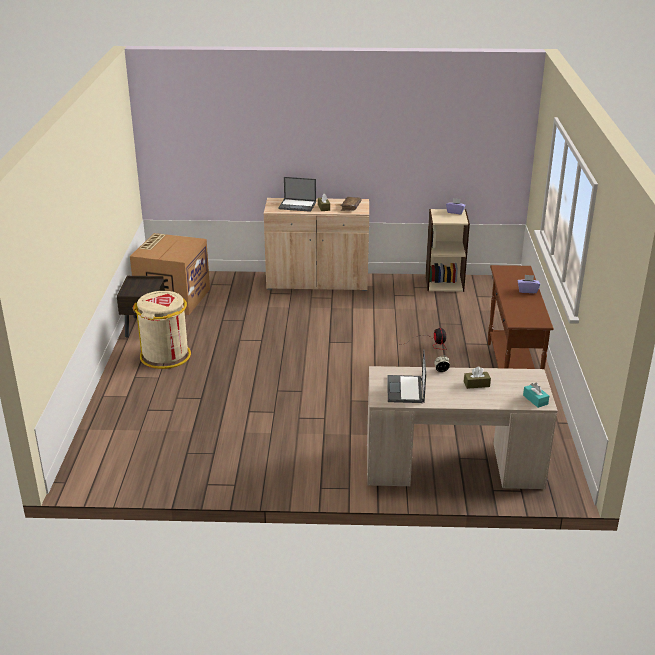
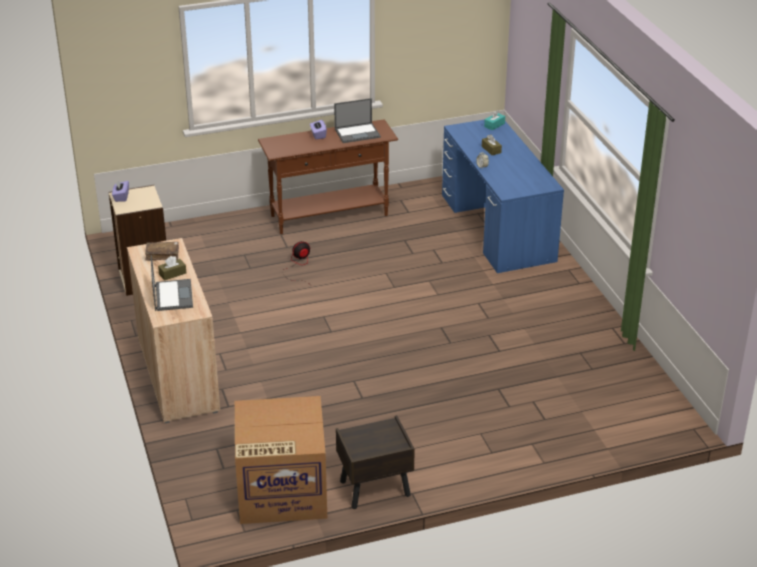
camera: 110 degrees left, 5 degrees up
beige trash can [133,291,191,369] -> none
beige desk [367,366,558,489] -> blue desk [442,120,564,273]
laptop [387,349,426,403] -> laptop moved to [334,98,381,143]

